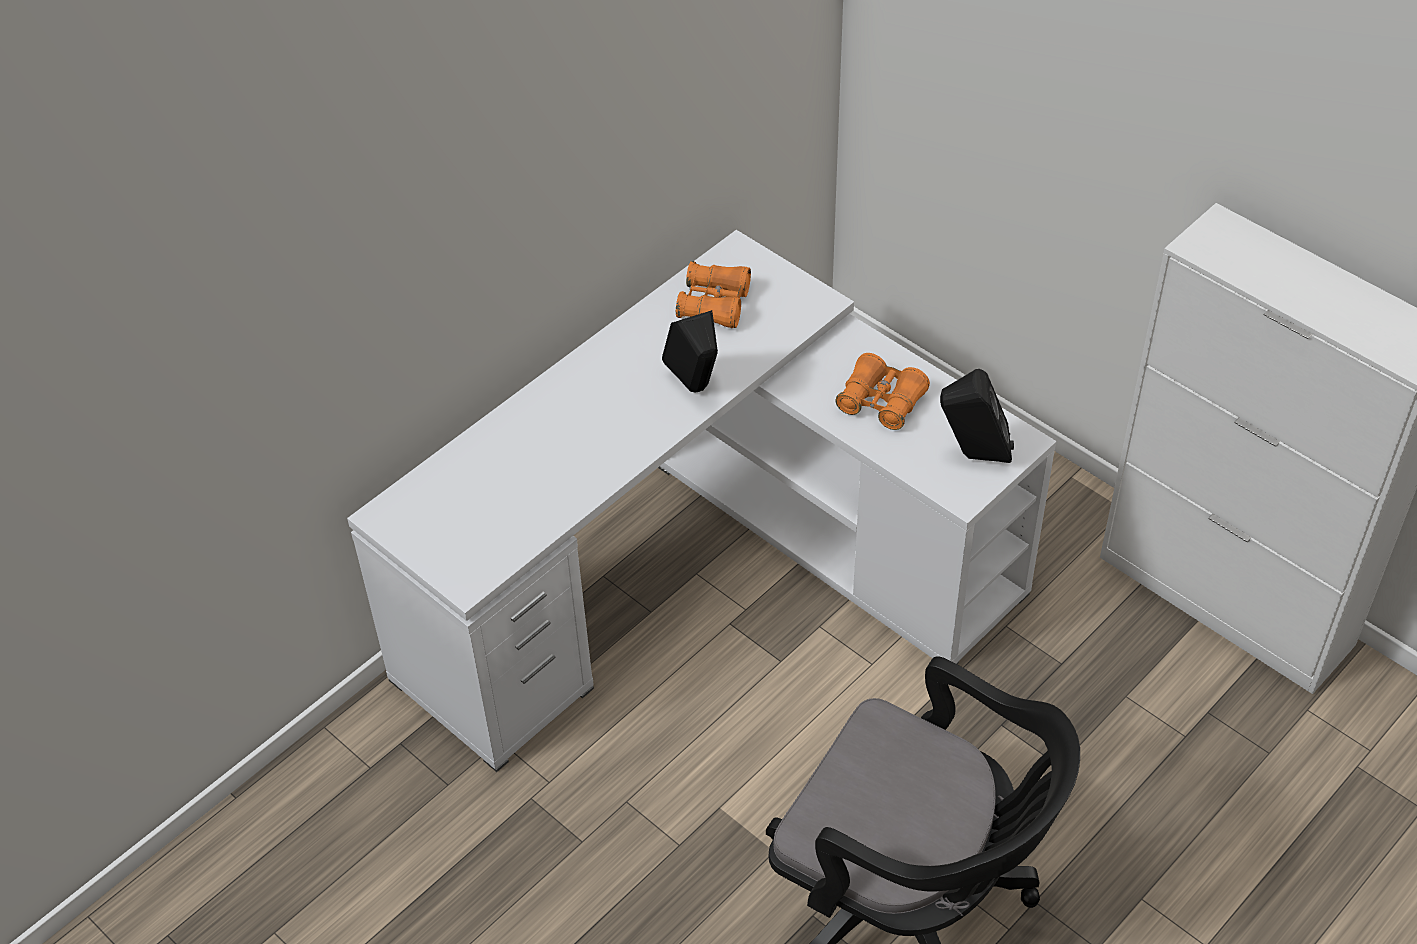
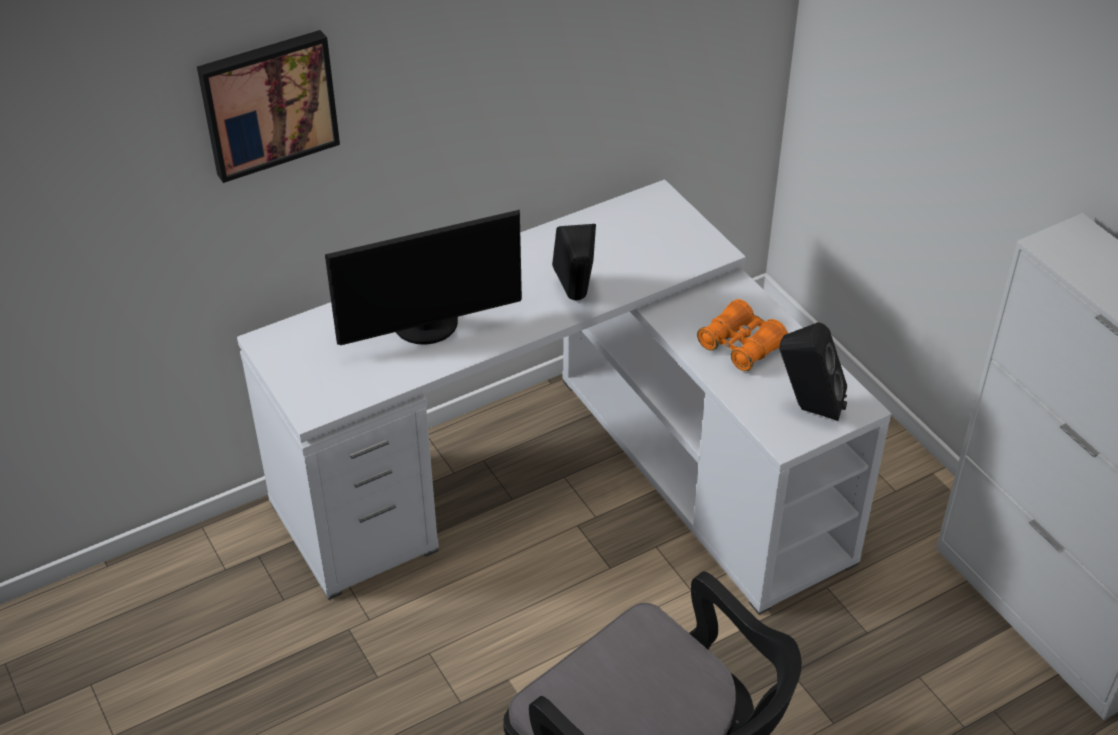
camera: 15 degrees right, 5 degrees down
orange binoculars [676,261,751,328] -> none
none -> picture [197,30,340,183]
none -> monitor [325,210,522,345]

